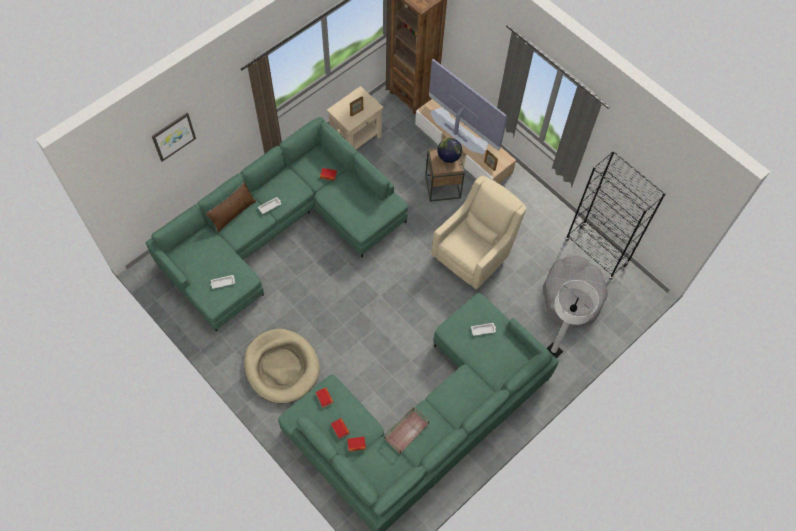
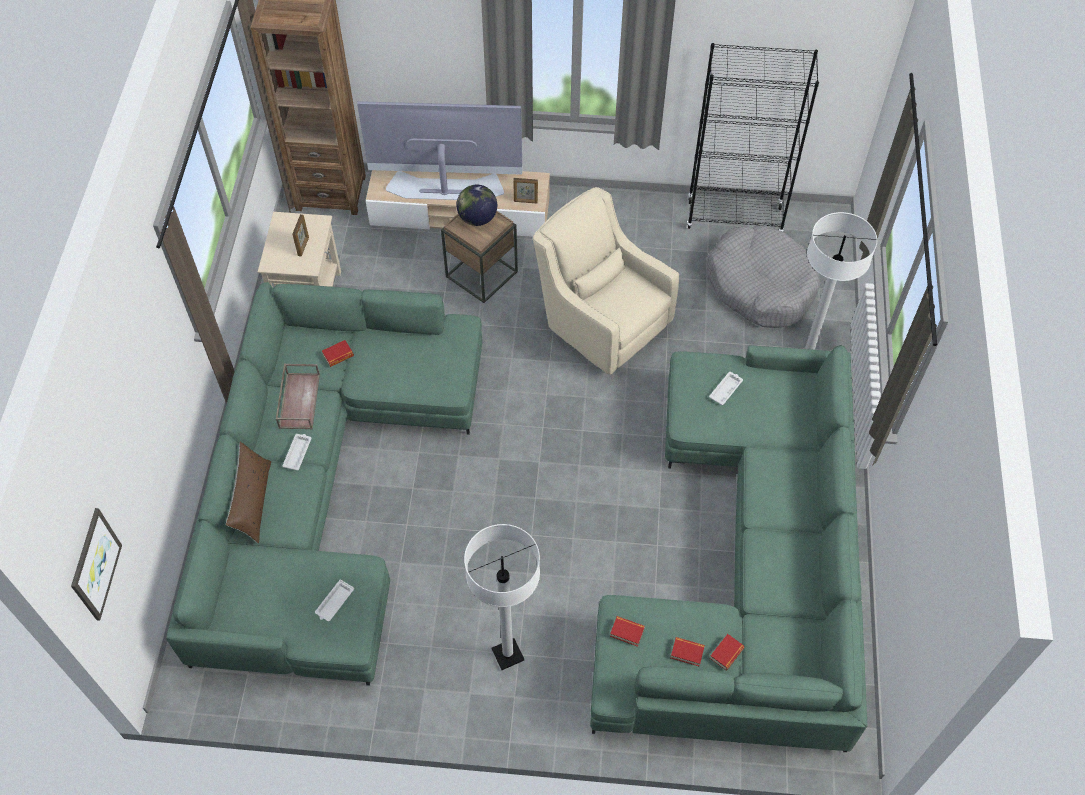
camera: 40 degrees left, 5 degrees down
picture [152,113,196,162] -> picture moved to [71,508,122,621]
beige dog bed [244,329,320,403] -> white floor lamp [464,524,540,670]
brown tray [384,406,429,454] -> brown tray moved to [276,363,320,429]
beige armchair [431,176,526,289] -> beige armchair turned 45 degrees counterclockwise [533,187,679,375]

